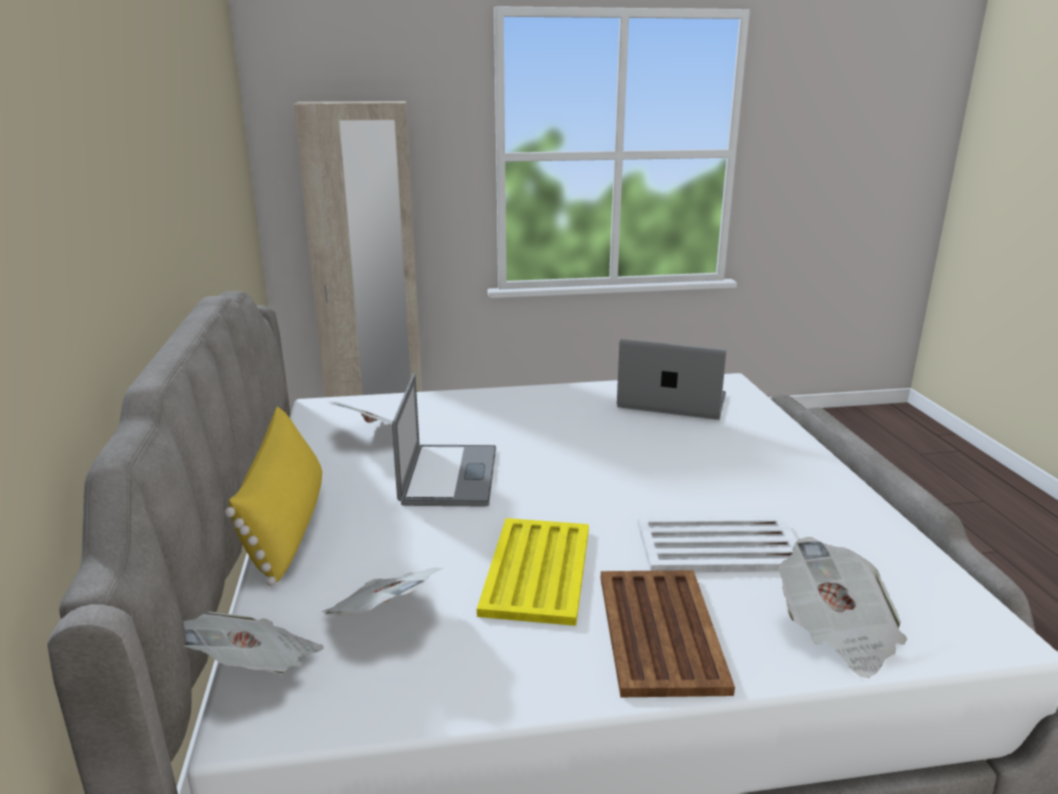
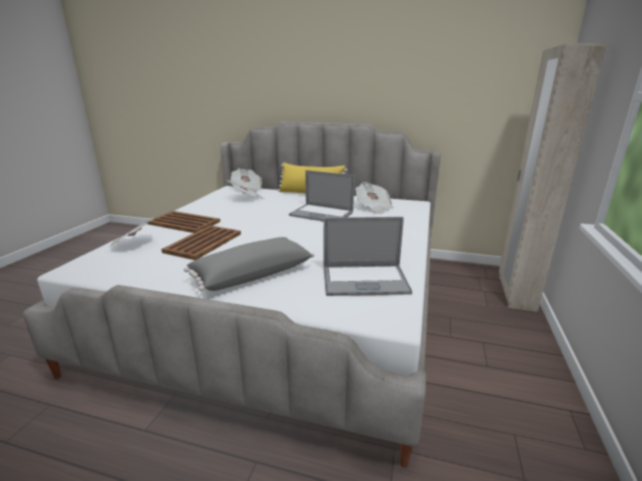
camera: 115 degrees right, 0 degrees up
yellow tray [477,518,589,626] -> none
laptop [617,339,726,420] -> laptop turned 45 degrees clockwise [324,217,412,296]
white tray [638,516,797,572] -> brown tray [161,225,241,260]
none -> grey pillow [184,237,314,291]

